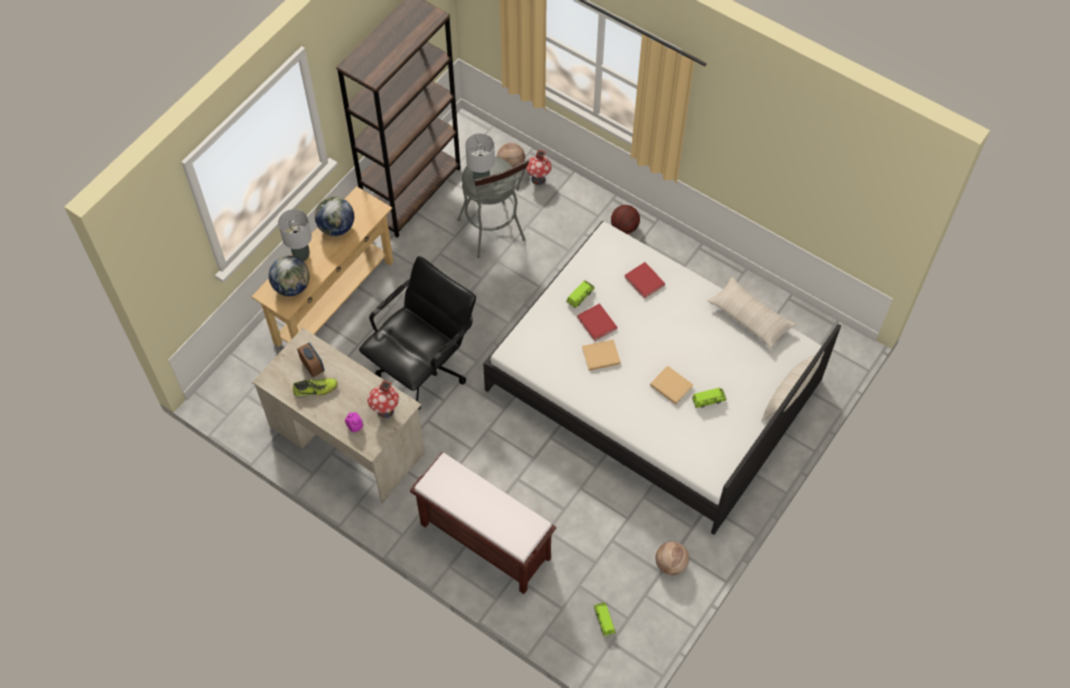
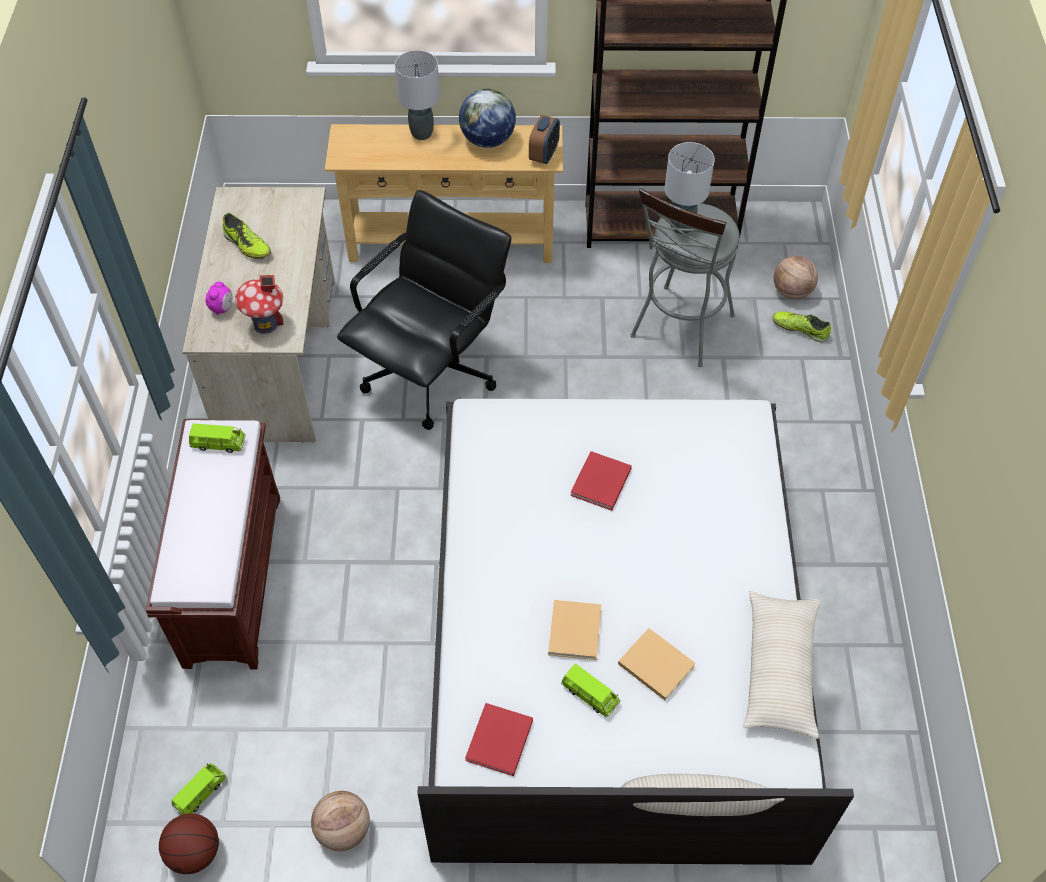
camera: 55 degrees right, 5 degrees down
globe [269,256,310,296] -> none
alarm clock [297,343,324,377] -> alarm clock moved to [529,115,560,164]
black office chair [359,256,476,410] -> black office chair turned 60 degrees counterclockwise [337,190,511,430]
toy house [526,150,552,185] -> shoe [773,311,831,342]
green toy car [566,280,595,308] -> green toy car moved to [189,424,246,453]
beige book [582,339,621,371] -> beige book moved to [618,628,696,700]
basketball [611,205,640,234] -> basketball moved to [159,813,219,874]
red book [625,262,665,299] -> red book moved to [465,703,533,776]

